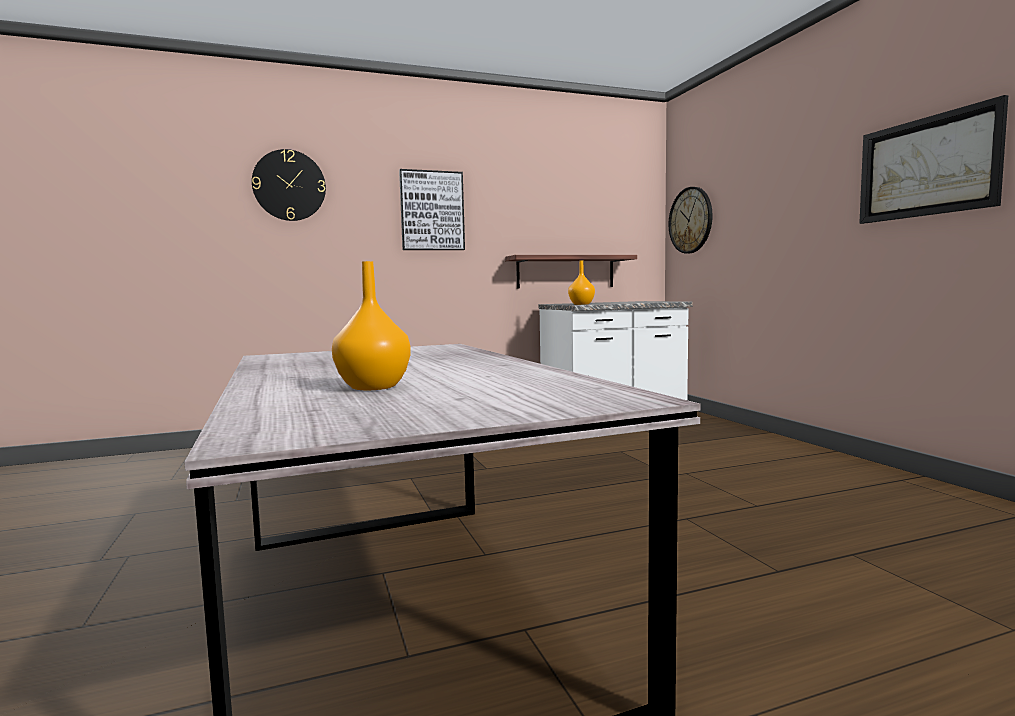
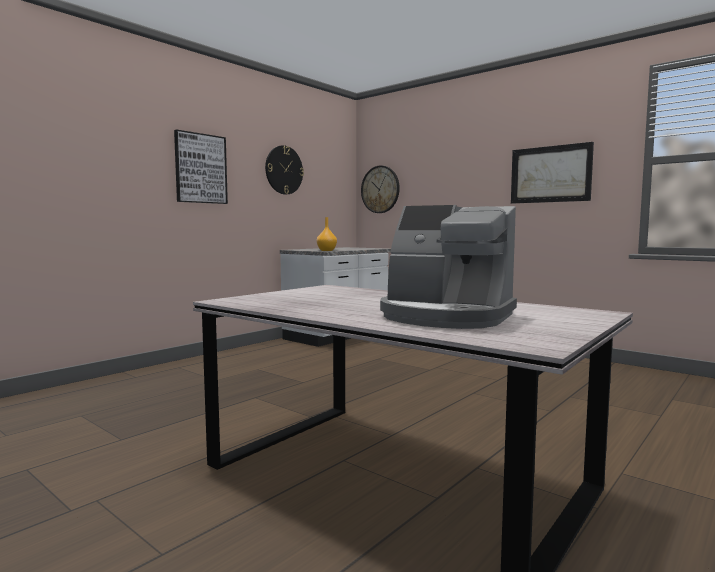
camera: 30 degrees left, 0 degrees up
wall clock [252,149,326,221] -> wall clock moved to [265,145,304,194]
orange vase [332,261,411,390] -> coffee machine [380,205,517,329]
shelf [505,255,637,289] -> none

